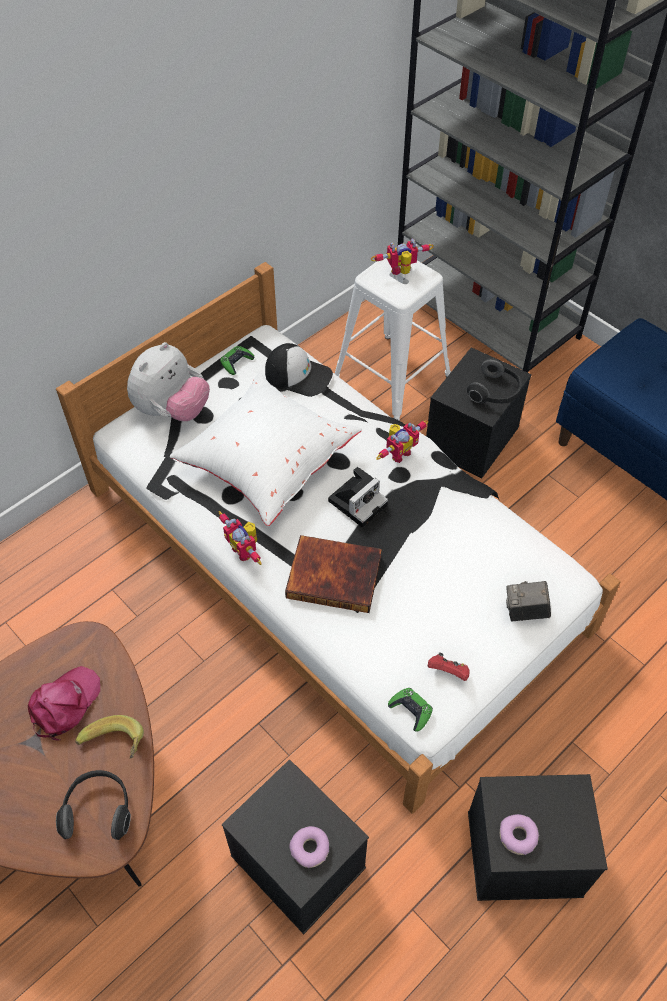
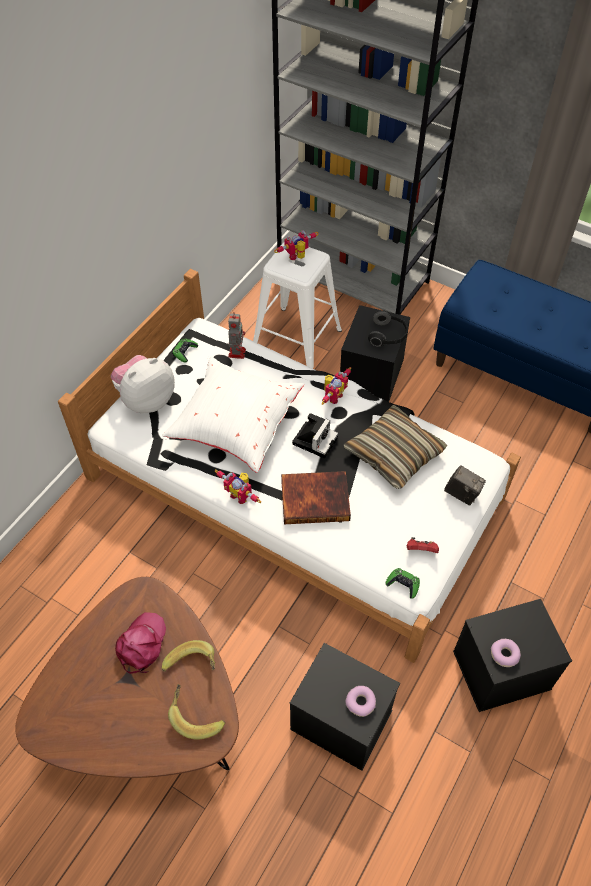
camera: 15 degrees left, 0 degrees up
headphones [56,770,131,840] -> banana [168,684,225,739]
plush toy [127,342,210,421] -> plush toy turned 150 degrees counterclockwise [111,355,175,413]
cap [265,343,333,397] -> toy robot [228,313,246,359]
camera [506,581,551,621] -> camera turned 135 degrees counterclockwise [444,465,486,506]
none -> pillow [344,405,447,489]

